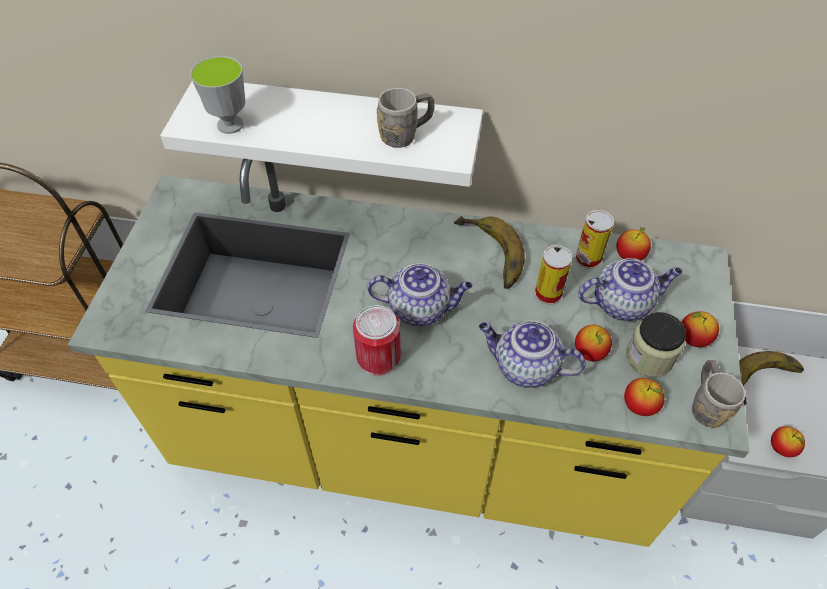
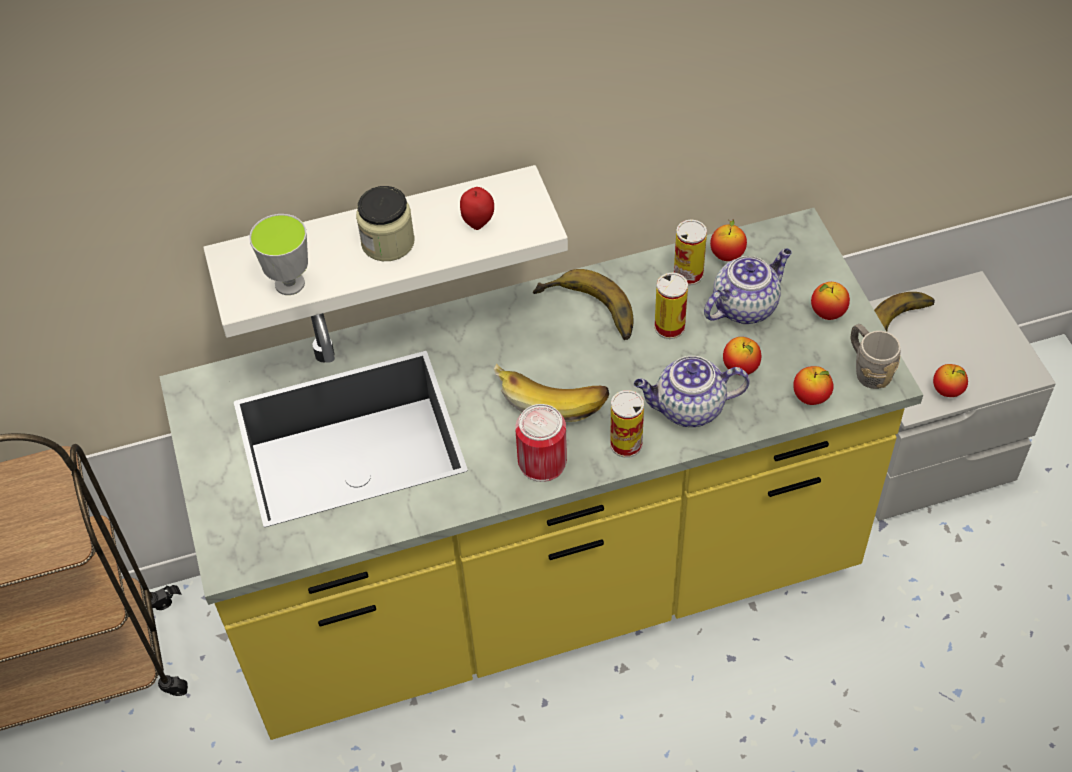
camera: 25 degrees left, 0 degrees up
teapot [368,263,473,326] -> banana [494,364,609,422]
grey mug [377,88,435,148] -> apple [460,187,494,230]
jar [626,312,686,377] -> jar moved to [356,186,415,261]
none -> can [610,390,644,458]

